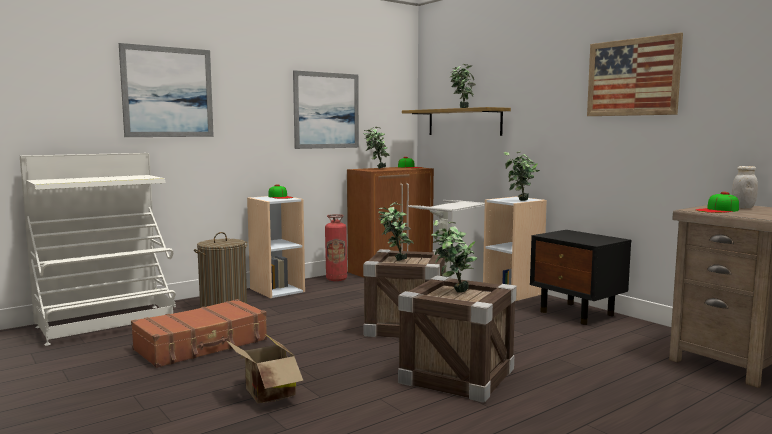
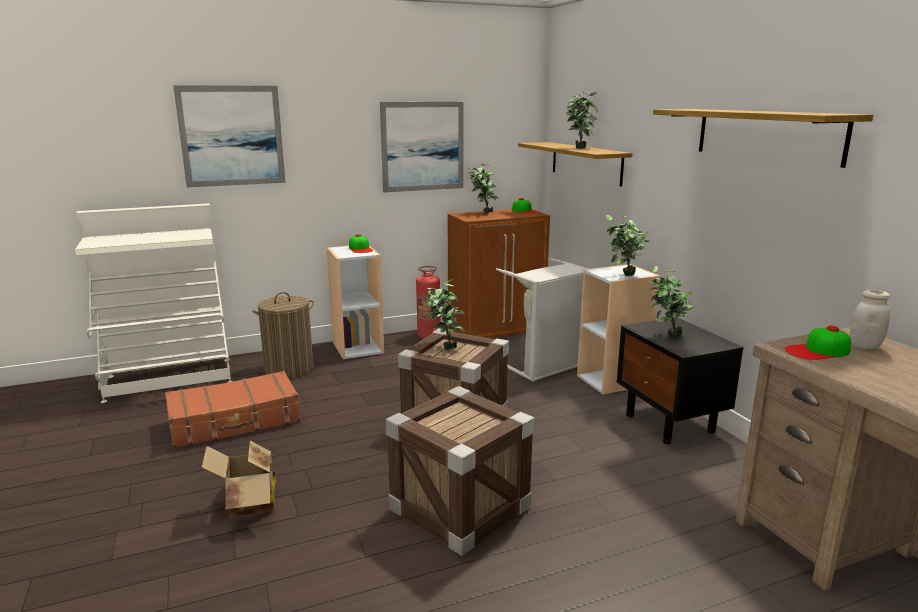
camera: 15 degrees right, 10 degrees up
potted plant [431,220,478,293] -> potted plant moved to [648,266,693,338]
picture [587,33,683,116] -> shelf [653,109,874,168]

